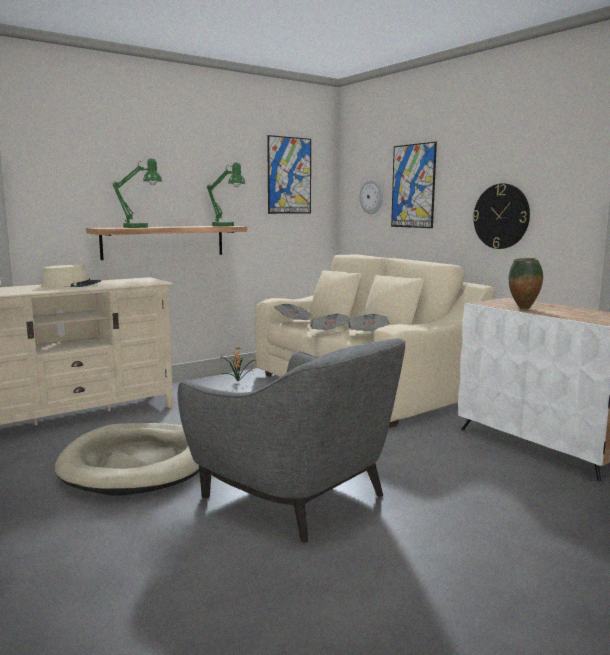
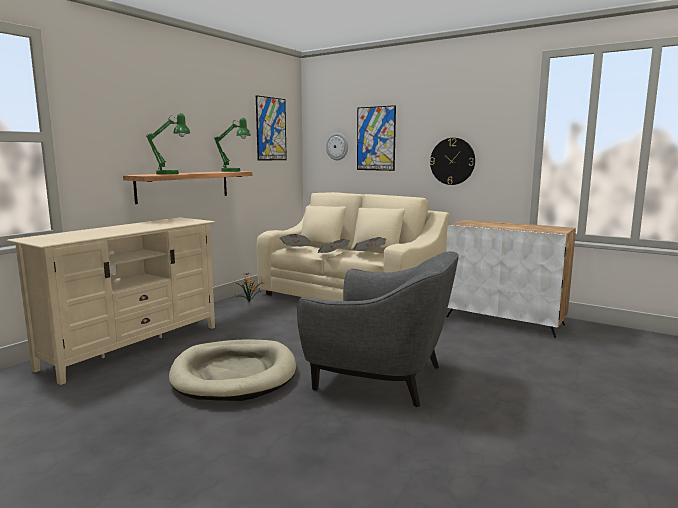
camera: 20 degrees left, 0 degrees up
beige hat [42,265,101,287] -> none
vase [509,258,543,309] -> none

